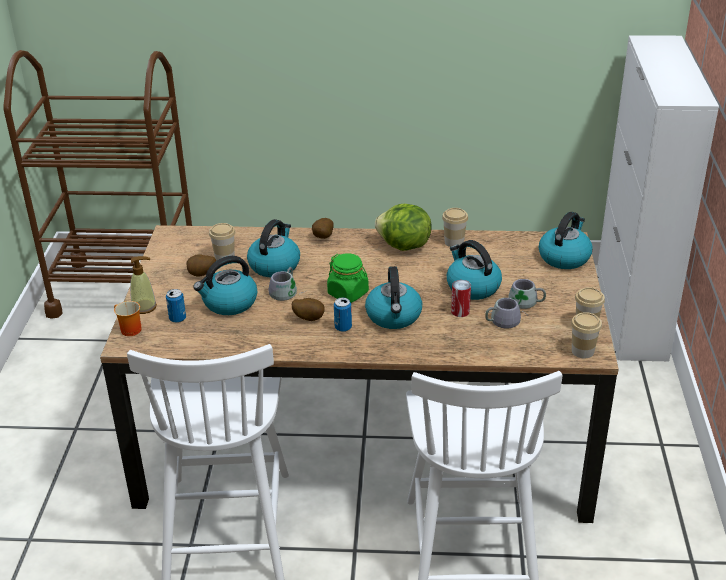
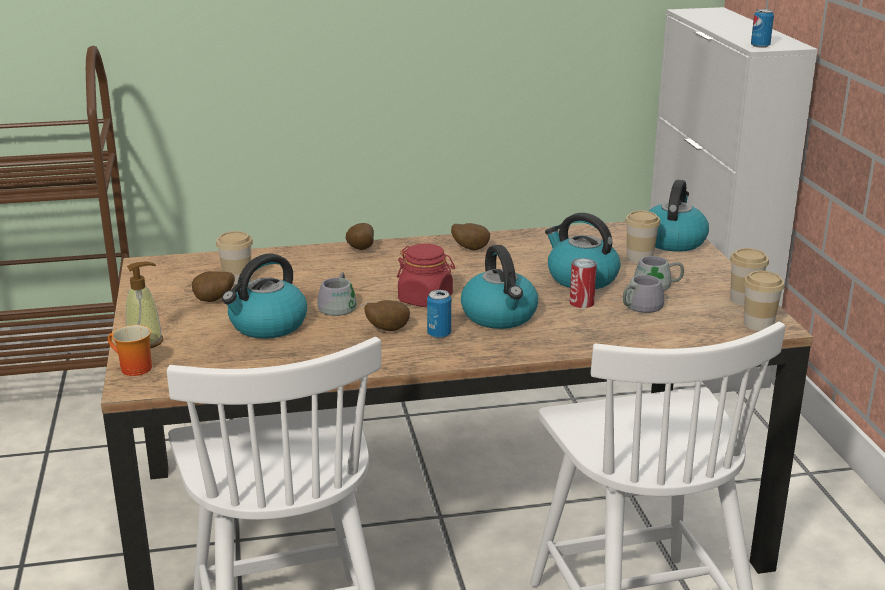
camera: 15 degrees left, 10 degrees down
can [166,289,186,323] -> can moved to [751,9,774,48]
kettle [247,219,300,278] -> none
green jar [327,253,369,303] -> red jar [397,244,455,307]
lettuce [375,204,432,251] -> potato [451,223,490,250]
cup [442,208,468,247] -> cup moved to [625,211,660,263]

